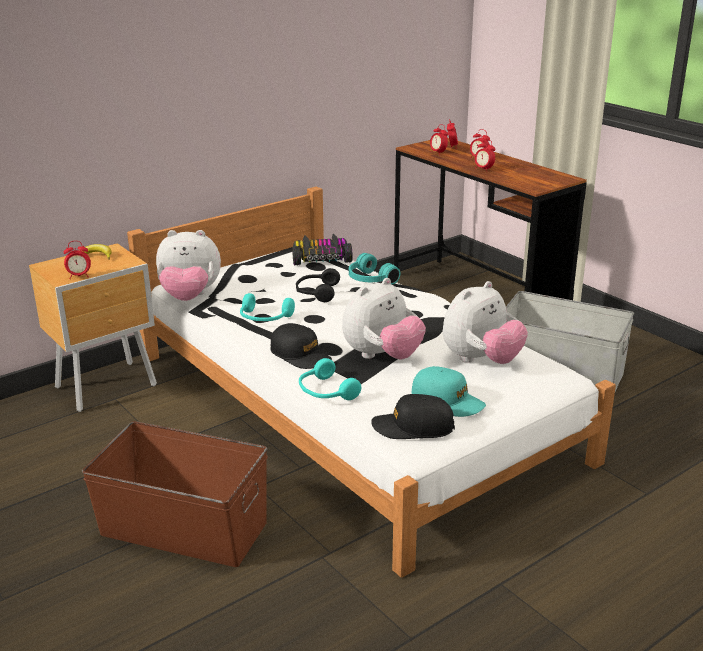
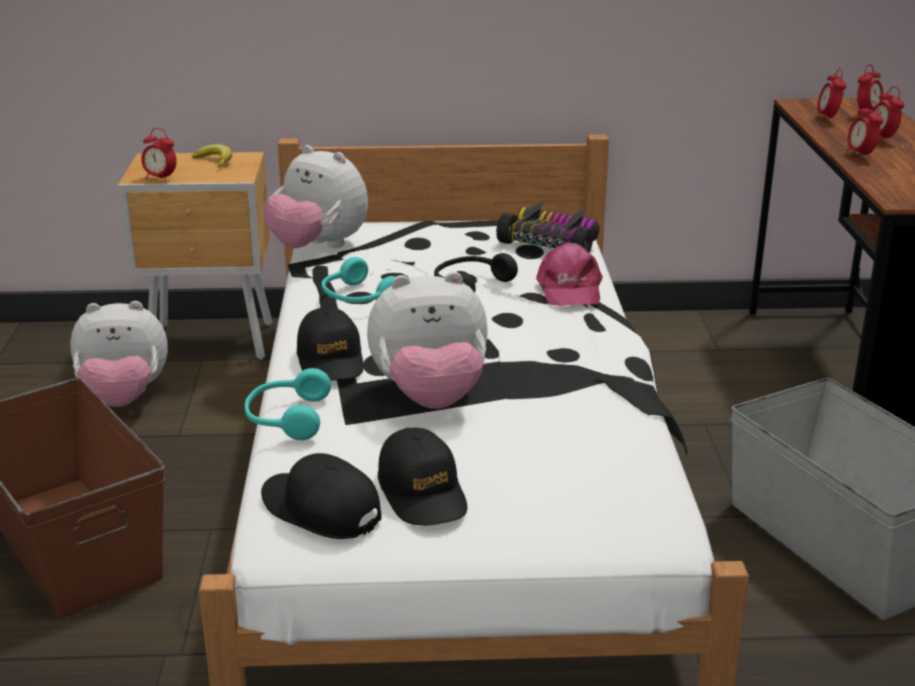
camera: 35 degrees right, 0 degrees up
turquoise headphones [349,253,400,285] -> pink cap [536,242,603,306]
turquoise cap [411,366,486,417] -> black cap [378,428,467,526]
plush toy [443,281,528,364] -> plush toy moved to [70,301,168,407]

